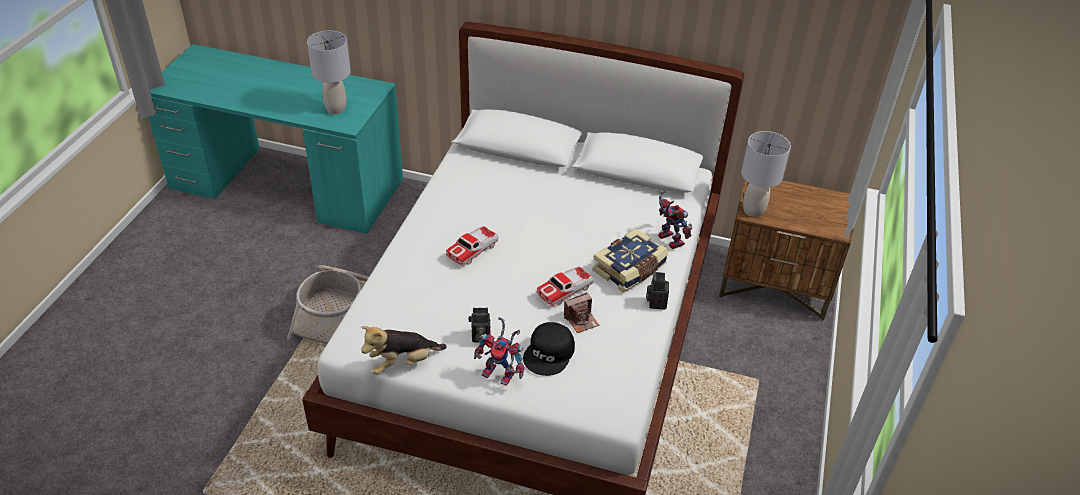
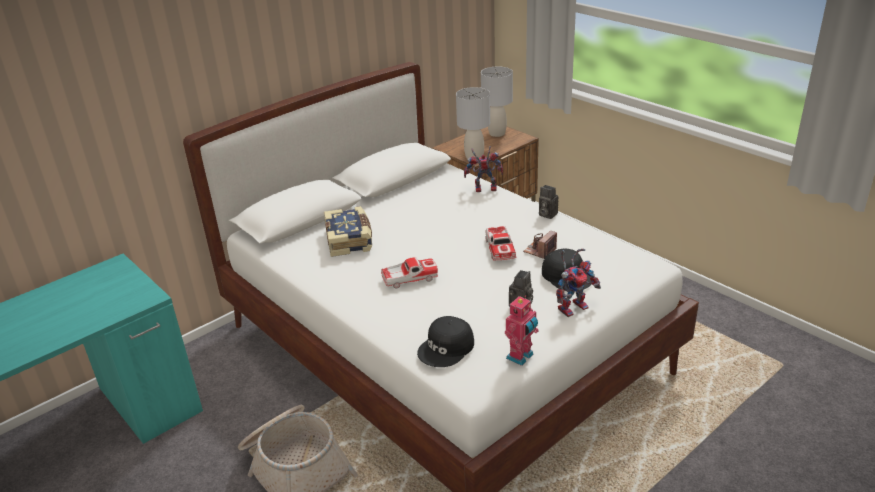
camera: 55 degrees left, 10 degrees down
grey table lamp [307,31,351,114] -> grey table lamp moved to [481,66,513,137]
plush toy [361,326,447,374] -> toy robot [505,296,538,366]
toy car [446,226,499,266] -> toy car turned 90 degrees counterclockwise [381,257,438,289]
camera [564,292,599,333] -> camera turned 150 degrees counterclockwise [523,230,557,259]
book [592,228,668,292] -> book moved to [324,206,372,257]
none -> black cap [417,316,474,367]

